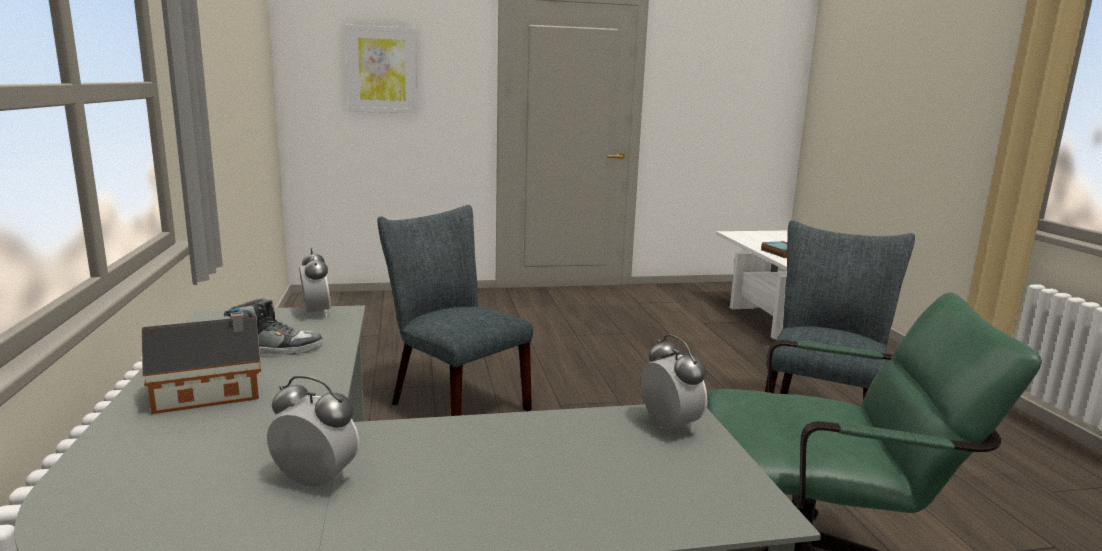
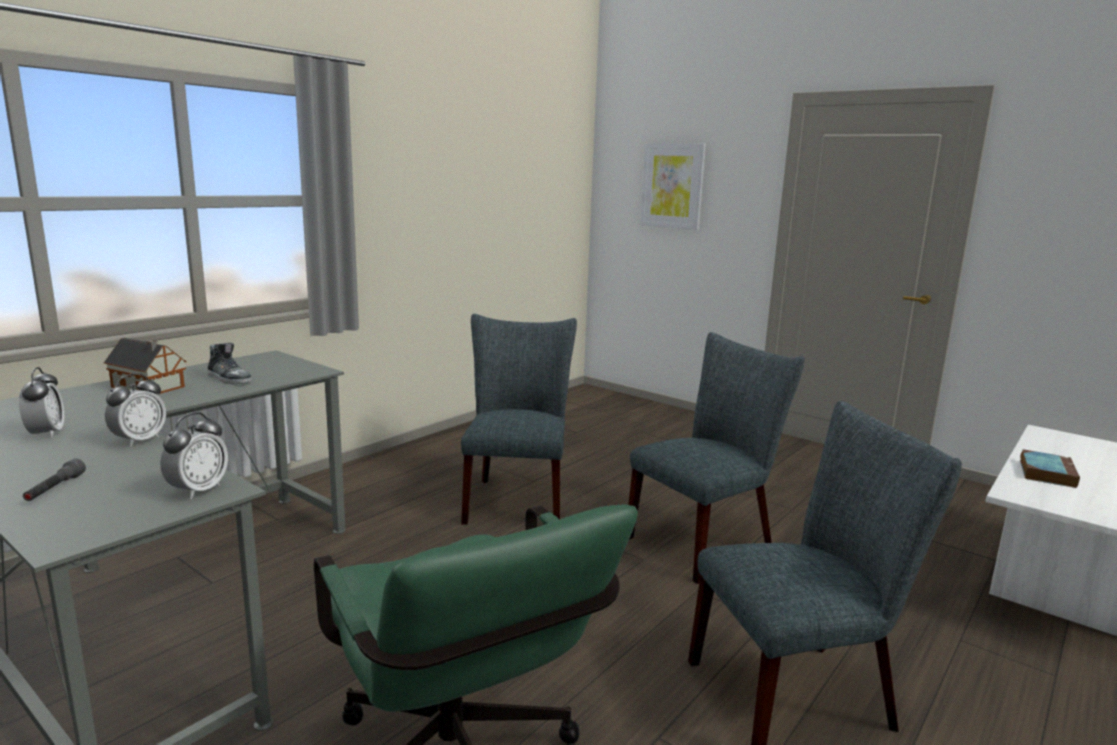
camera: 50 degrees right, 0 degrees up
alarm clock [299,247,331,317] -> alarm clock moved to [105,373,166,446]
none -> grey flashlight [23,458,86,501]
none -> grey chair [628,332,805,584]

